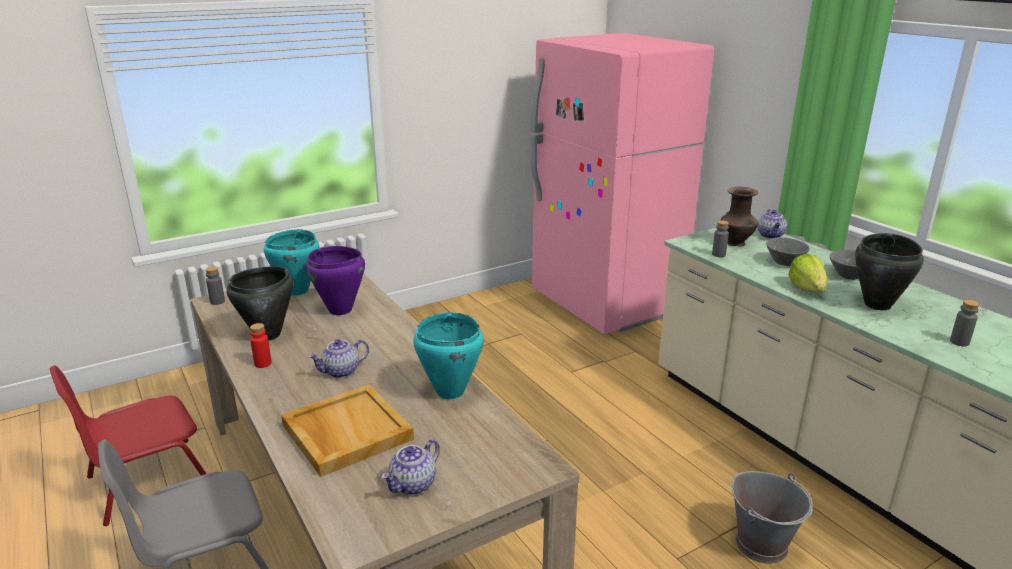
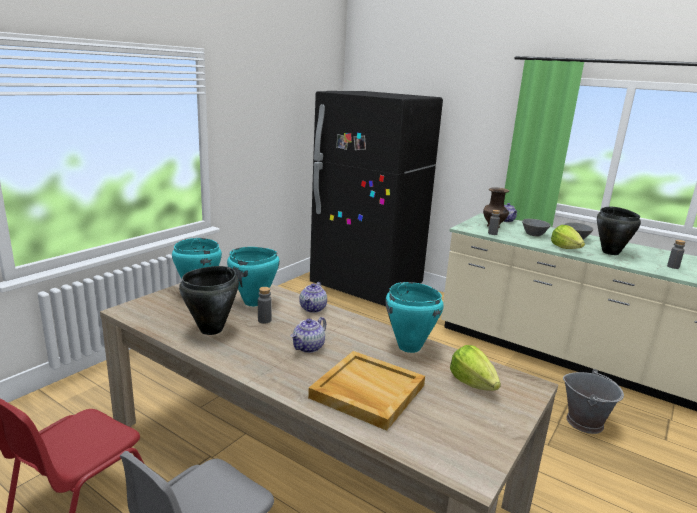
camera: 25 degrees left, 5 degrees down
grey bottle [206,267,225,305] -> grey bottle moved to [258,287,272,324]
red bottle [250,323,272,368] -> none
purple cooking pot [306,246,365,315] -> turquoise cooking pot [227,247,280,306]
teapot [381,439,440,495] -> teapot moved to [299,282,327,313]
pink fridge [531,33,714,334] -> black fridge [310,91,443,306]
none -> lettuce [450,345,501,391]

